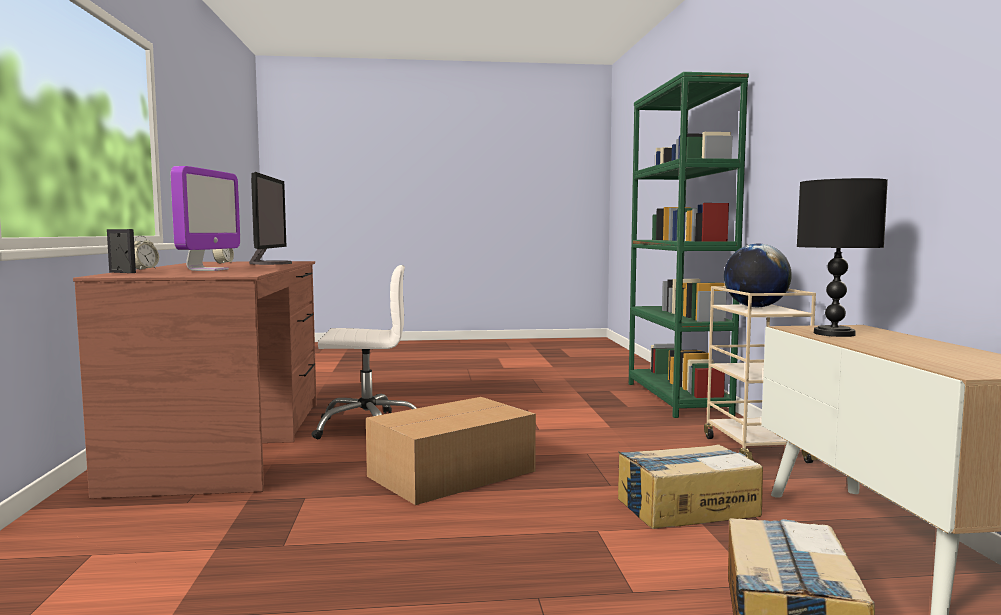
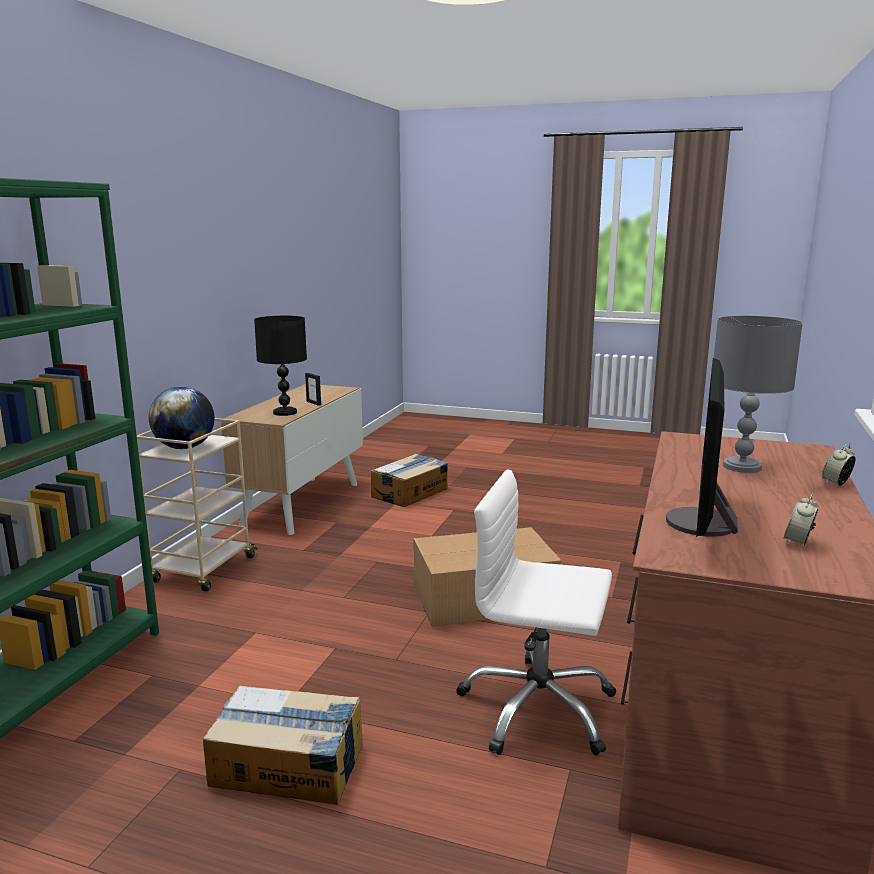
camera: 155 degrees left, 10 degrees up
picture frame [107,229,136,273] -> picture frame moved to [305,373,321,406]
monitor [171,166,240,271] -> grey table lamp [714,316,803,473]
cardboard box [618,444,763,529] -> cardboard box moved to [203,685,363,805]

